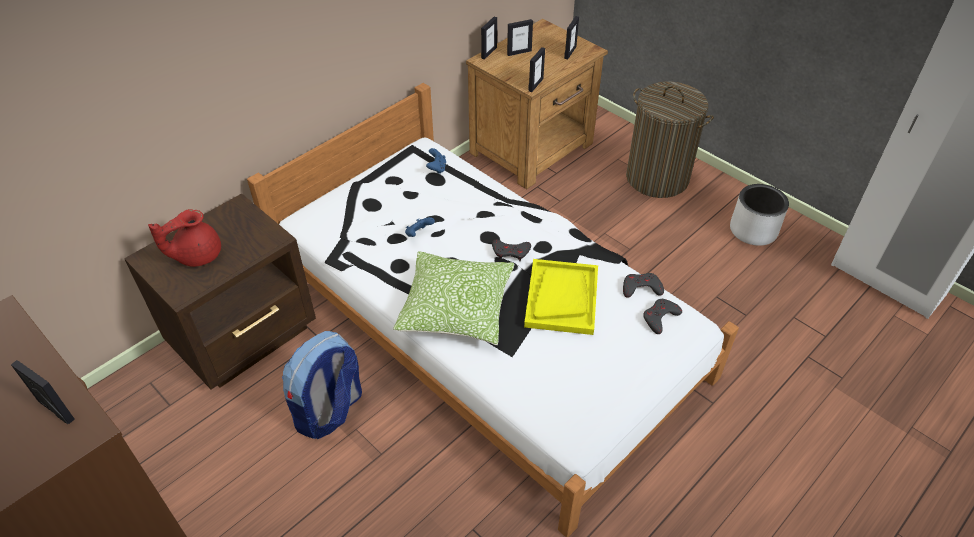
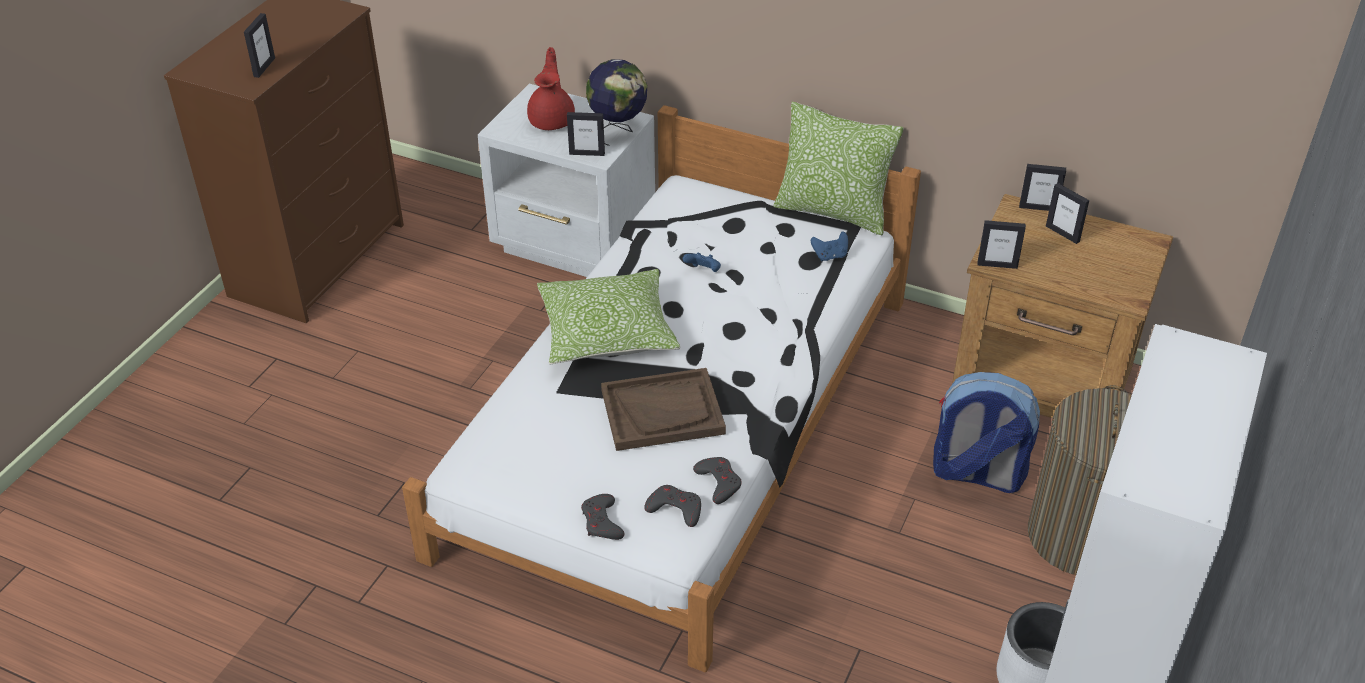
camera: 70 degrees right, 5 degrees down
brown nightstand [124,193,316,389] -> white nightstand [478,84,655,277]
red teapot [148,209,221,267] -> red teapot turned 60 degrees clockwise [527,47,575,130]
backpack [282,331,362,439] -> backpack moved to [933,372,1040,493]
grey game controller [492,240,531,261] -> grey game controller moved to [581,494,625,540]
yellow tray [524,259,598,335] -> brown tray [601,368,726,451]
picture frame [564,16,579,59] -> picture frame moved to [567,112,605,156]
none -> globe [586,59,647,146]
none -> pillow [773,102,904,235]

